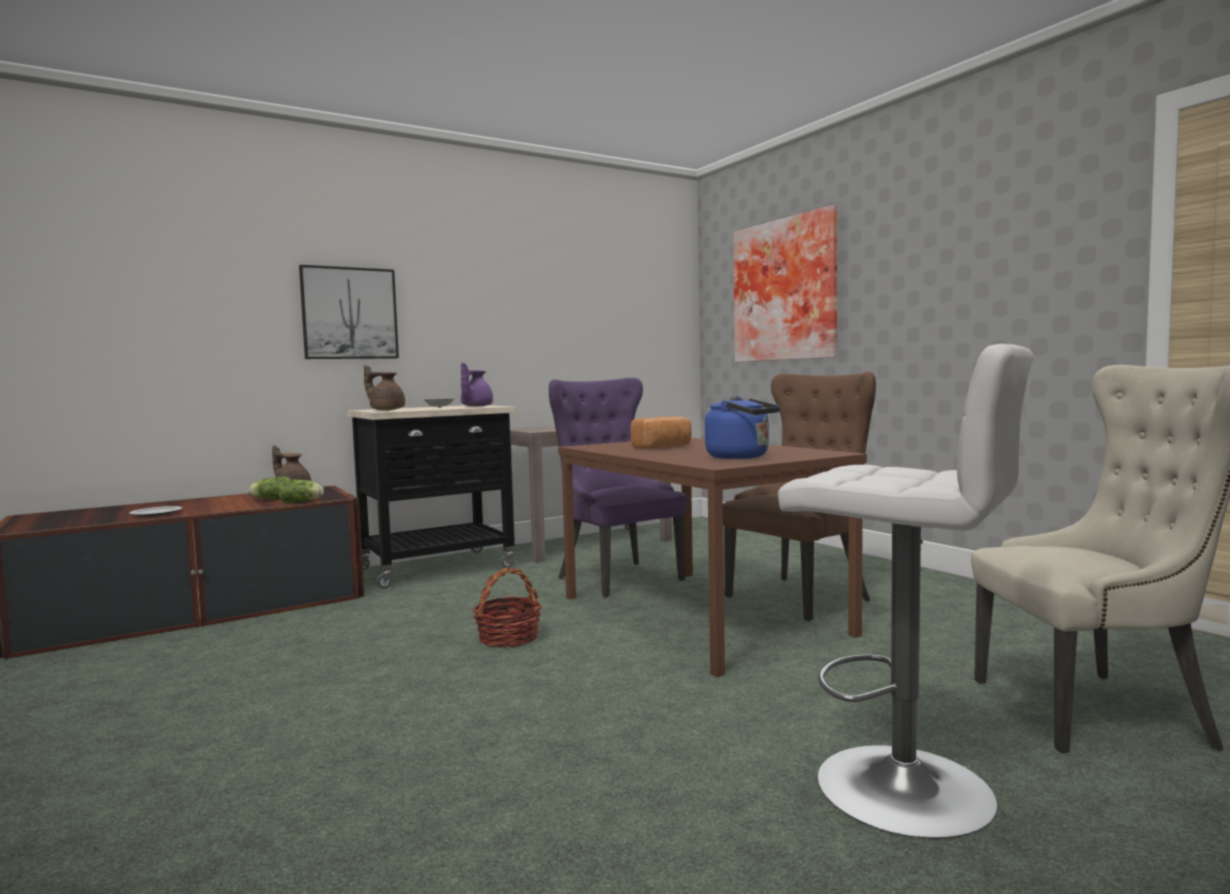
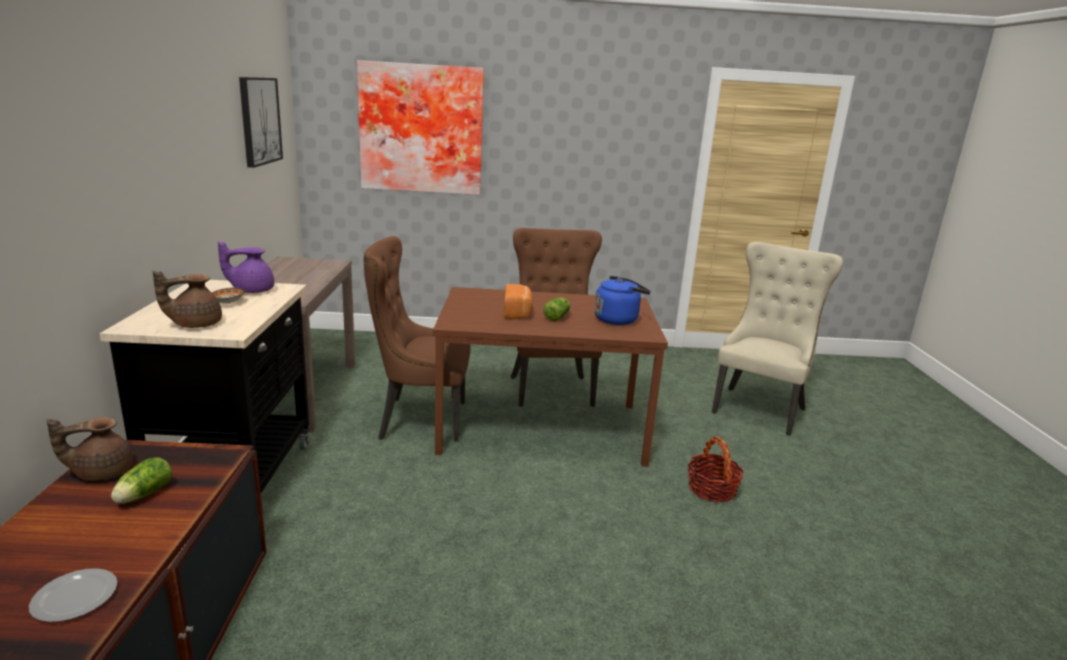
camera: 60 degrees left, 15 degrees up
lettuce [278,479,324,503] -> lettuce moved to [543,298,570,321]
picture [299,265,399,359] -> picture moved to [239,77,283,168]
purple teapot [461,362,493,406] -> purple teapot turned 105 degrees clockwise [218,241,274,293]
basket [472,568,542,648] -> basket moved to [688,436,744,502]
purple chair [549,378,687,597] -> brown chair [364,236,471,441]
white stool [778,344,1034,839] -> none

